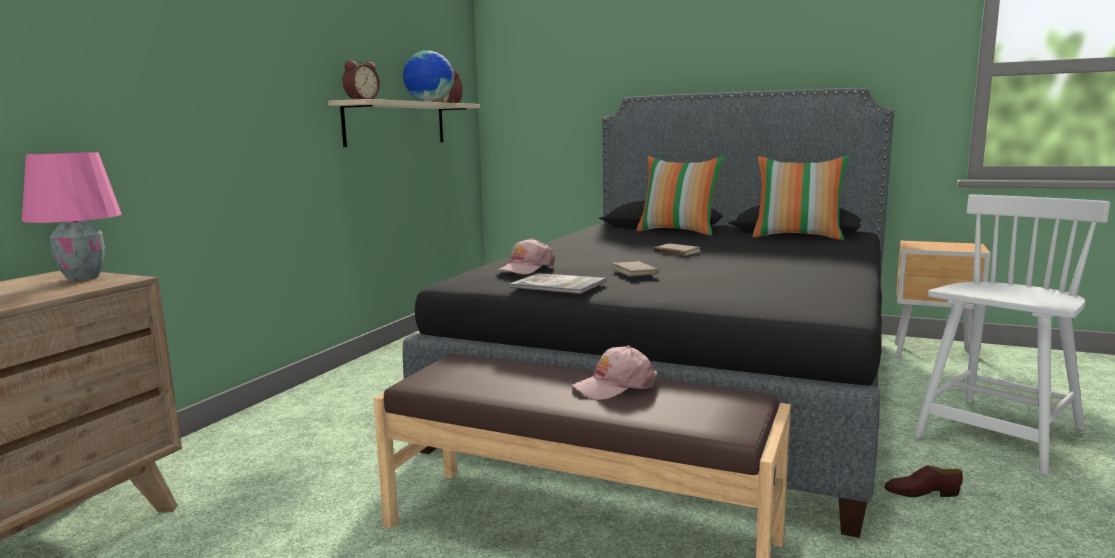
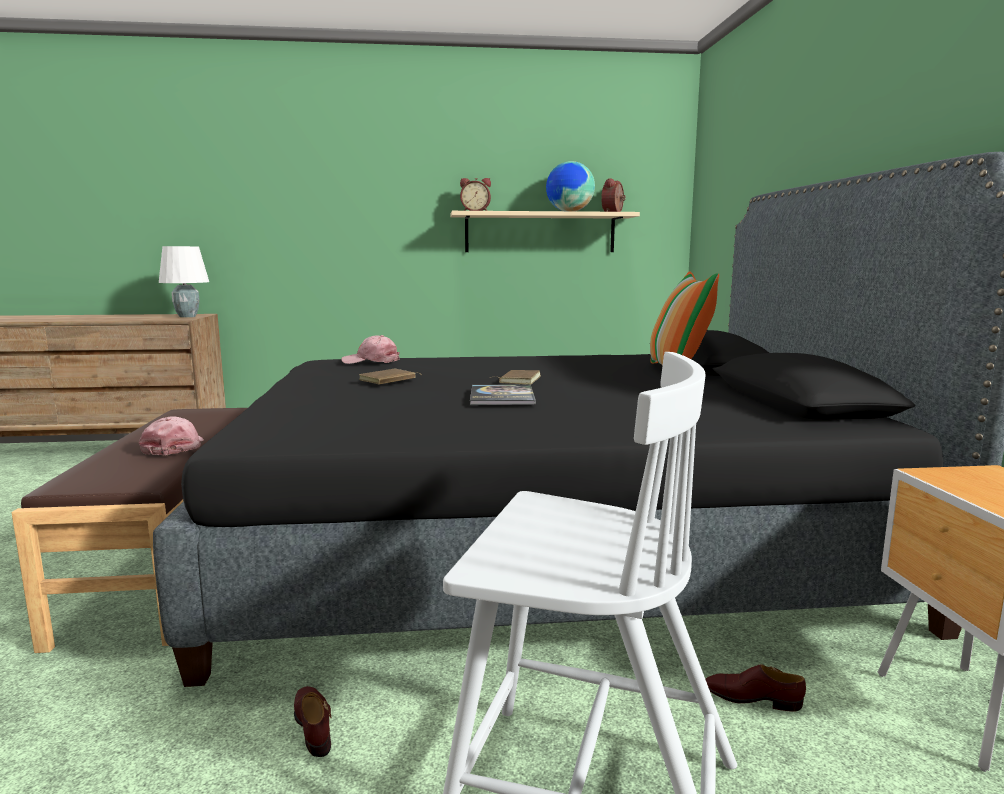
camera: 60 degrees right, 0 degrees up
pink table lamp [22,152,122,281] -> white table lamp [159,246,209,318]
book [509,273,607,294] -> book moved to [470,385,536,405]
pink cap [571,346,657,400] -> pink cap turned 45 degrees clockwise [139,416,204,455]
pillow [753,155,849,240] -> none
none -> brown shoe [705,664,806,712]

